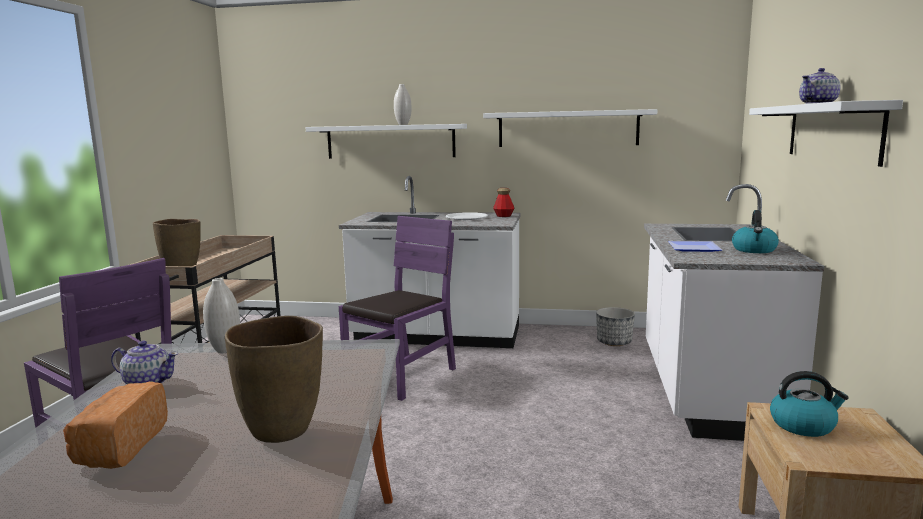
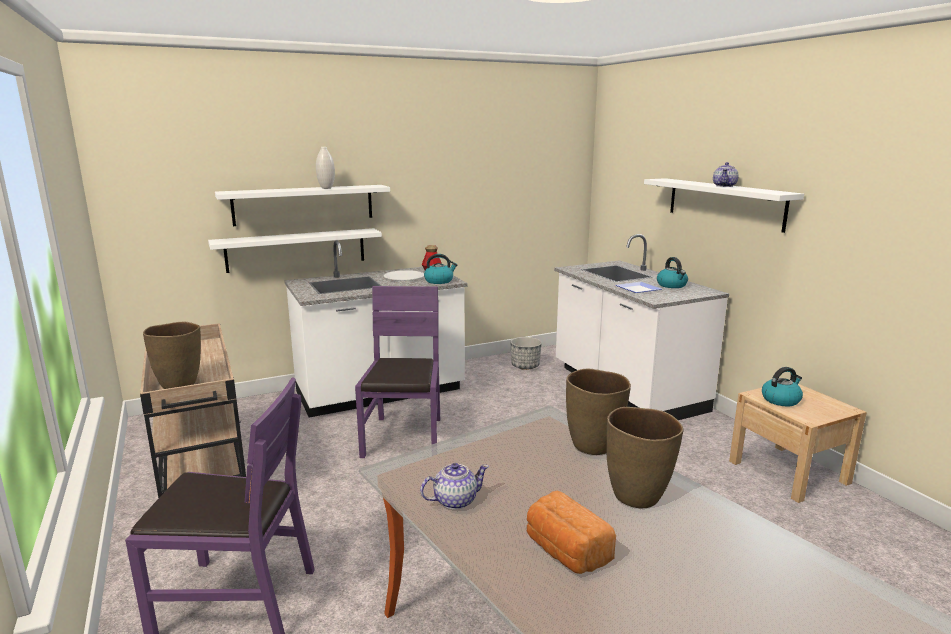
camera: 35 degrees left, 5 degrees up
white vase [203,278,240,353] -> none
white shelf [483,109,658,147] -> white shelf moved to [208,228,382,273]
none -> kettle [424,254,457,284]
none -> brown vase [566,369,631,455]

